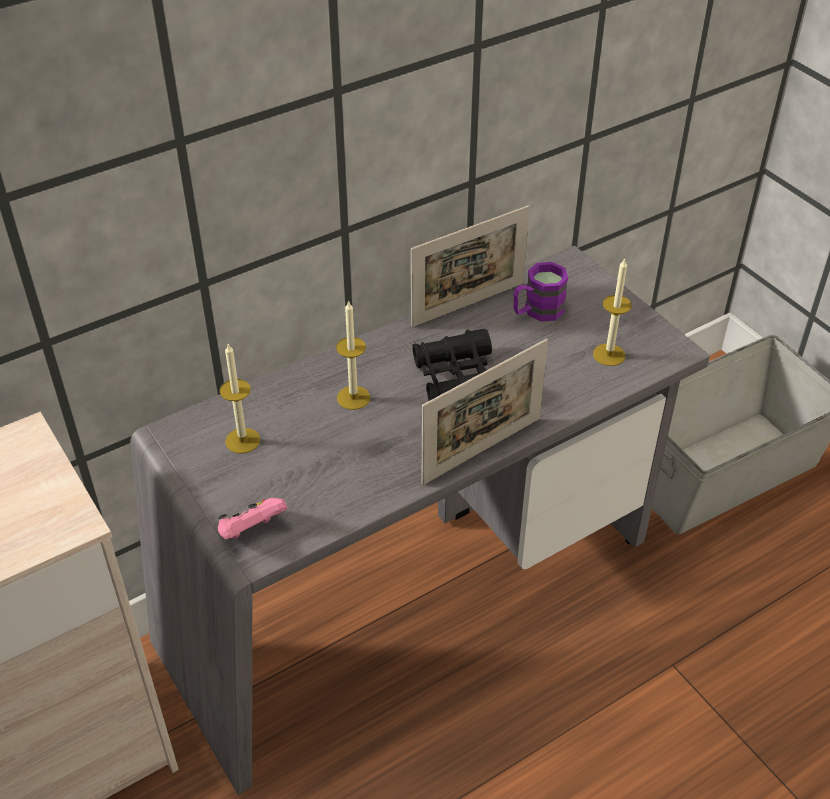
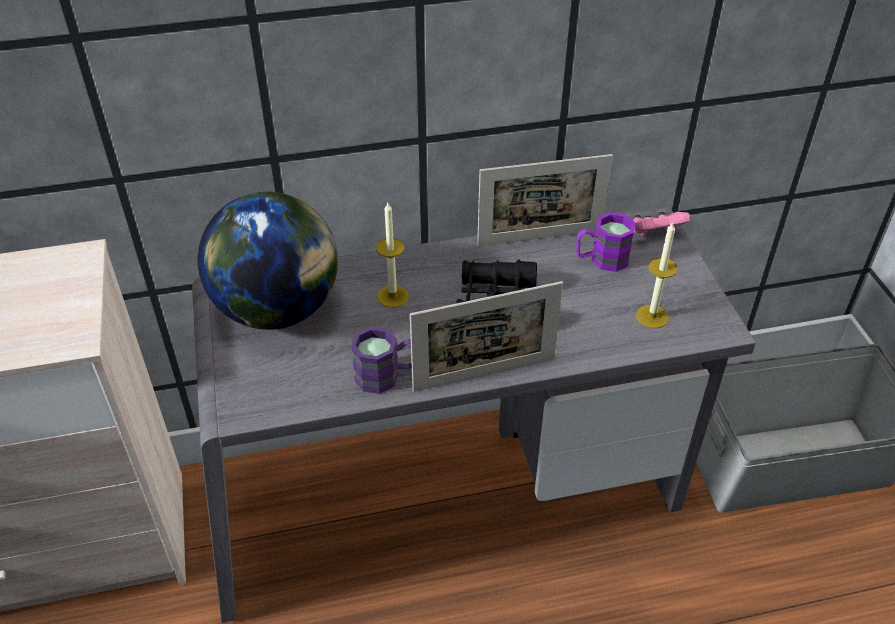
camera: 20 degrees right, 0 degrees up
pink game controller [218,498,287,540] -> pink game controller moved to [633,212,690,236]
candle [220,344,260,454] -> globe [198,192,338,330]
none -> purple mug [351,327,412,394]

